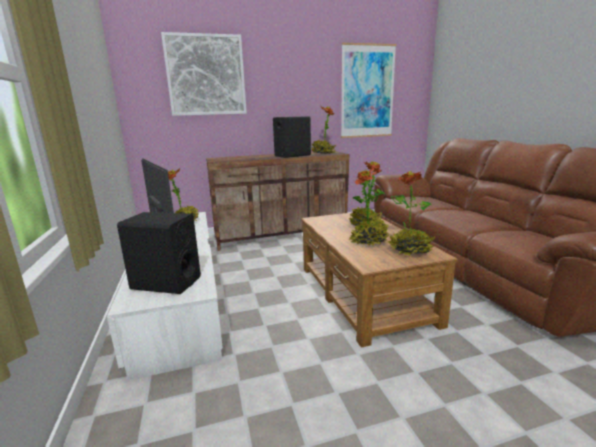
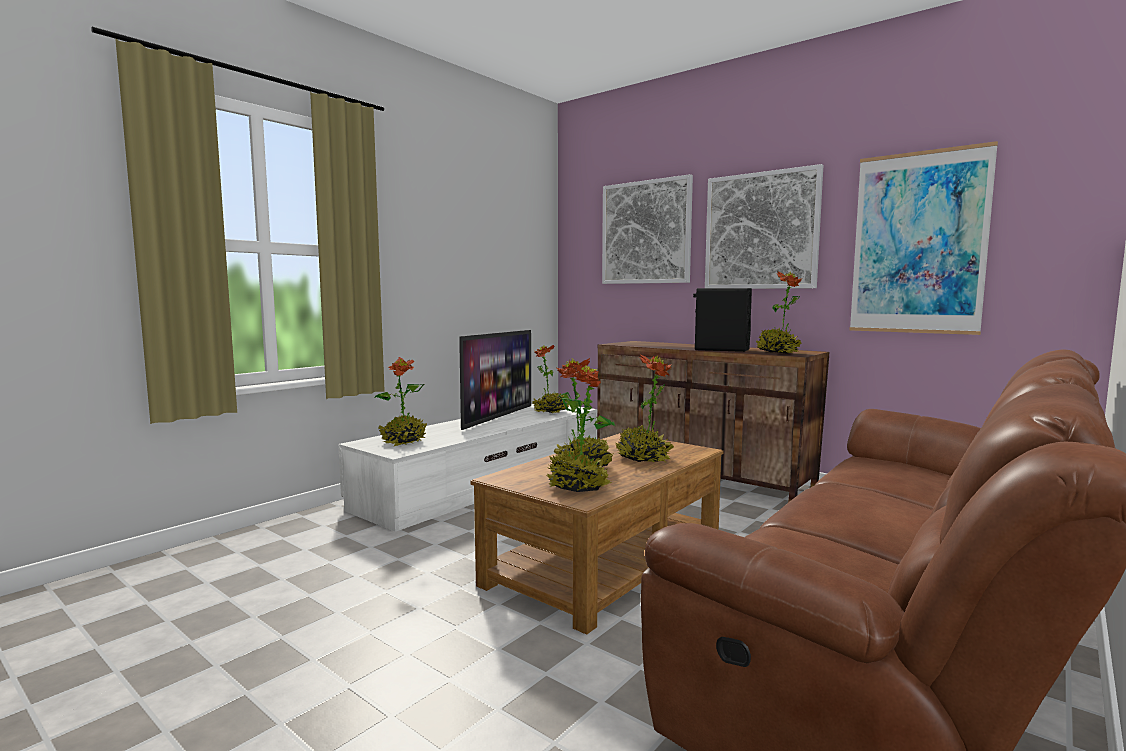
camera: 55 degrees right, 10 degrees down
black speaker [117,212,201,294] -> potted plant [374,357,427,446]
none -> picture [705,164,823,289]

